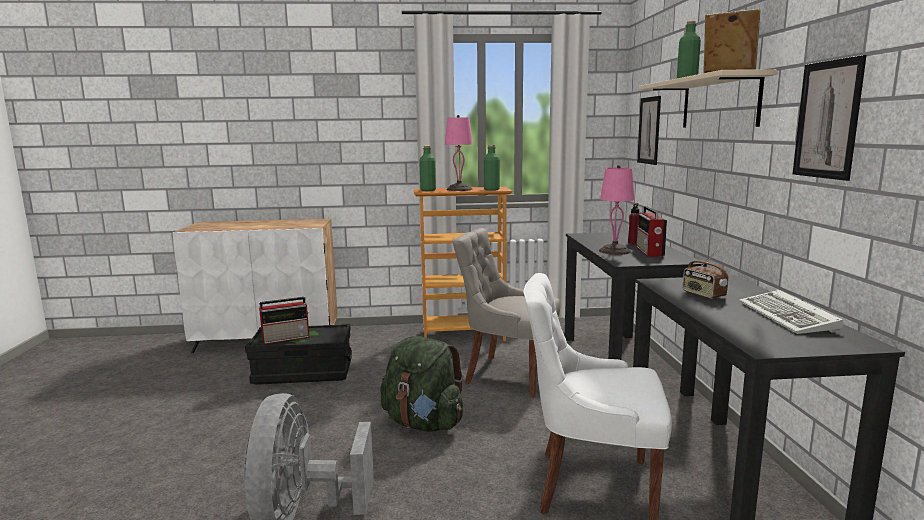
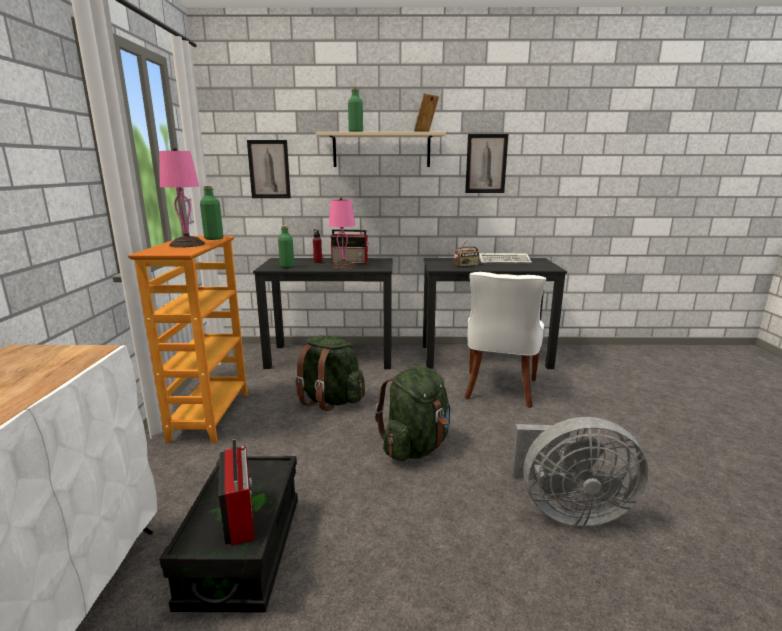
camera: 85 degrees left, 5 degrees up
green bottle [419,146,436,191] -> green bottle moved to [278,226,294,268]
grey chair [453,228,561,398] -> green backpack [295,336,365,411]

